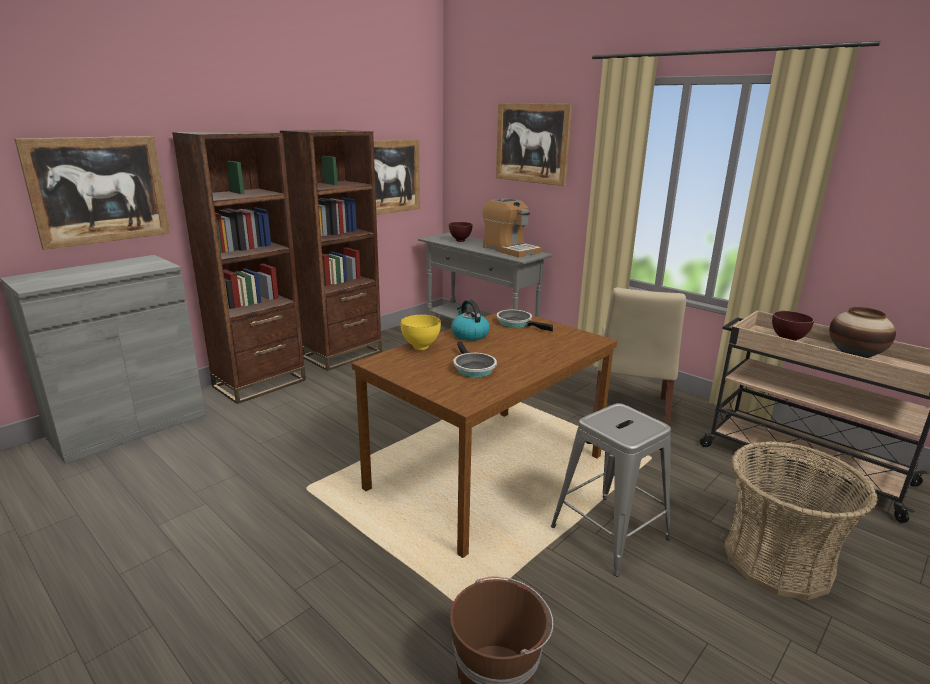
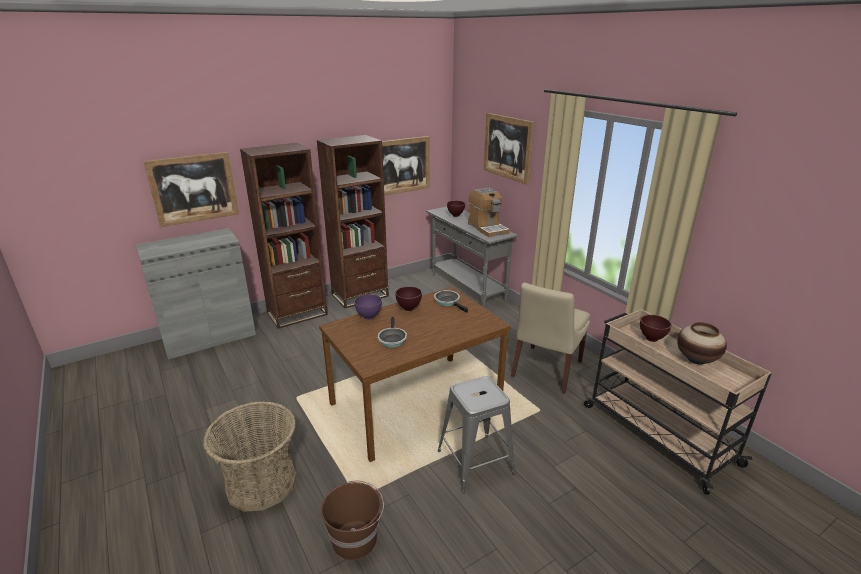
camera: 15 degrees right, 5 degrees up
yellow bowl [400,314,441,350] -> purple bowl [354,294,382,320]
kettle [451,300,490,341] -> brown bowl [395,286,422,311]
basket [724,441,878,600] -> basket moved to [203,401,296,512]

